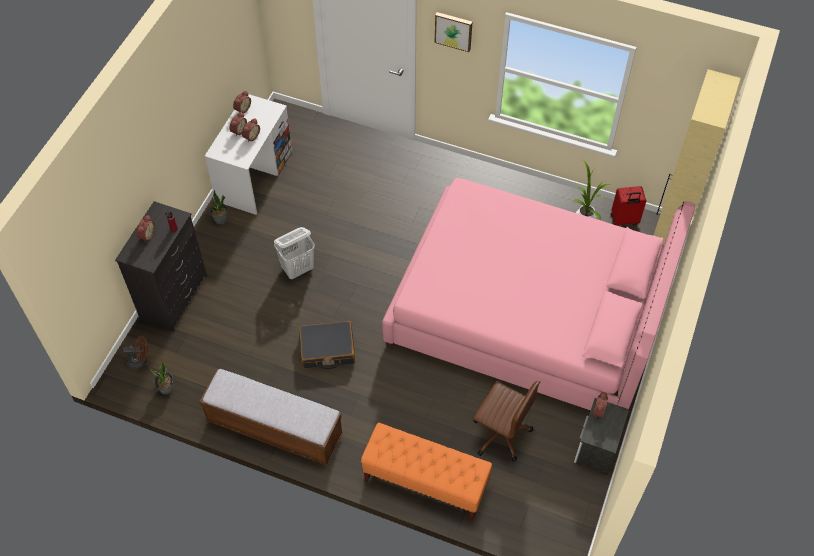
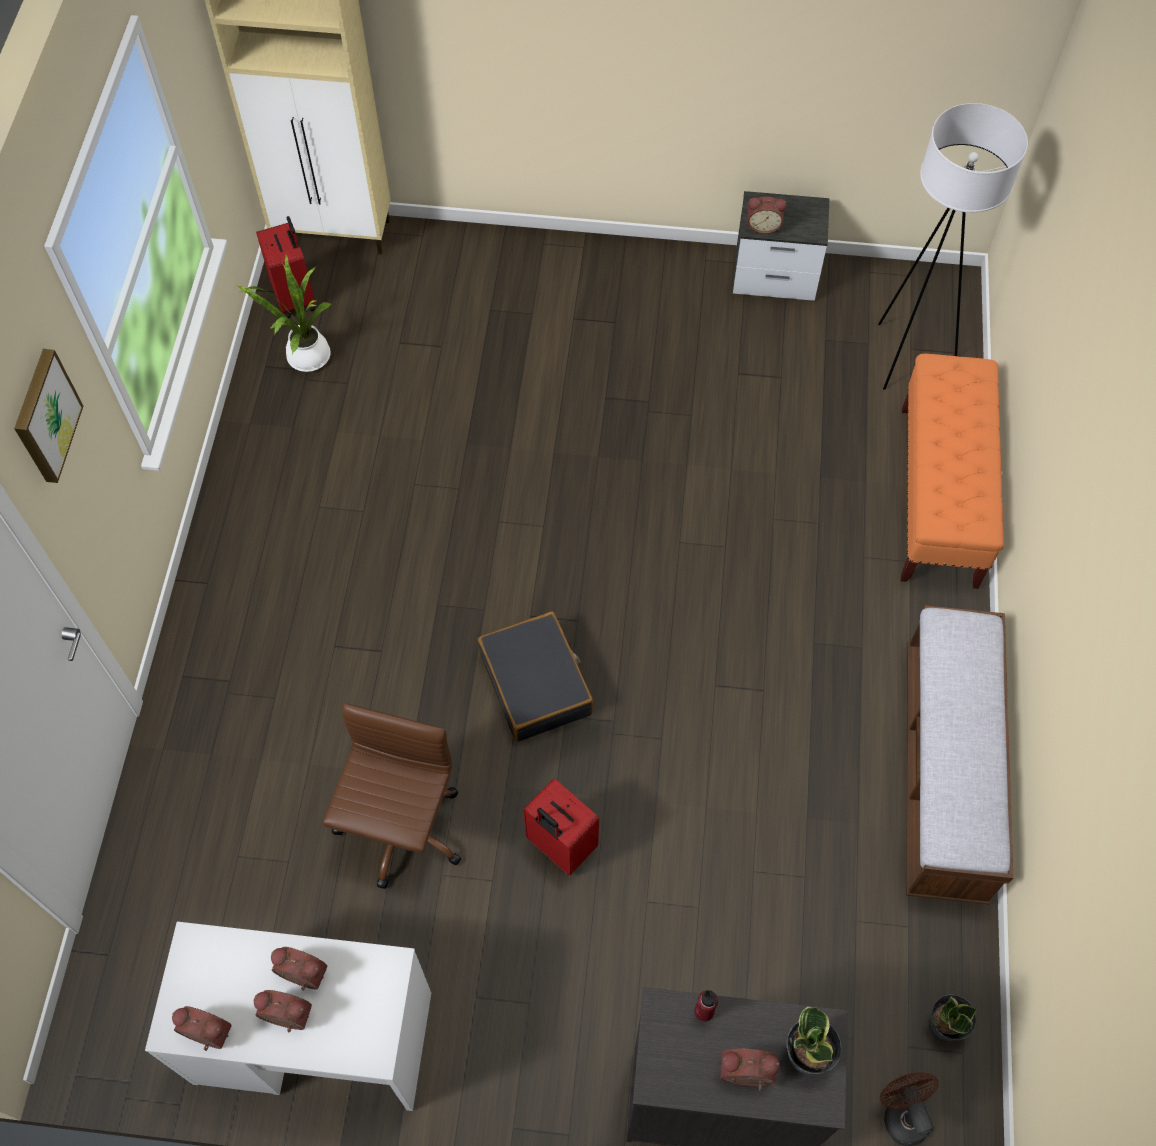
camera: 105 degrees left, 5 degrees up
potted plant [210,190,227,224] -> potted plant moved to [786,1007,842,1074]
white laundry basket [274,227,315,279] -> red suitcase [523,778,599,876]
black suitcase [299,321,355,369] -> black suitcase moved to [478,612,594,742]
pink bed [382,178,695,410] -> none
brown office chair [473,381,540,462] -> brown office chair moved to [323,703,461,889]
none -> white floor lamp [878,103,1028,390]

